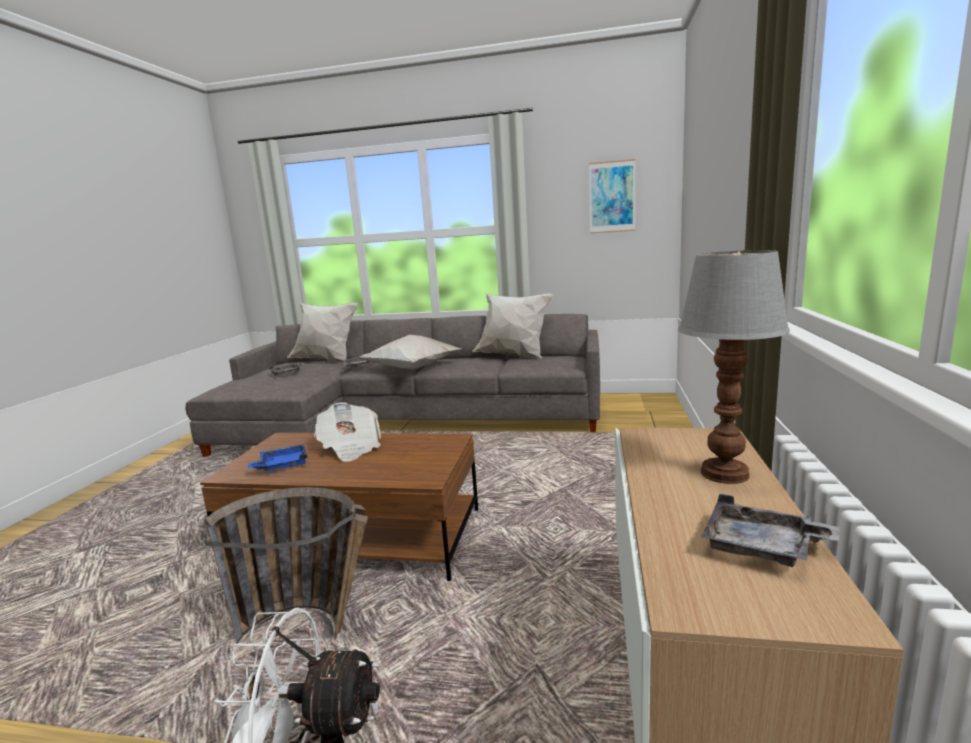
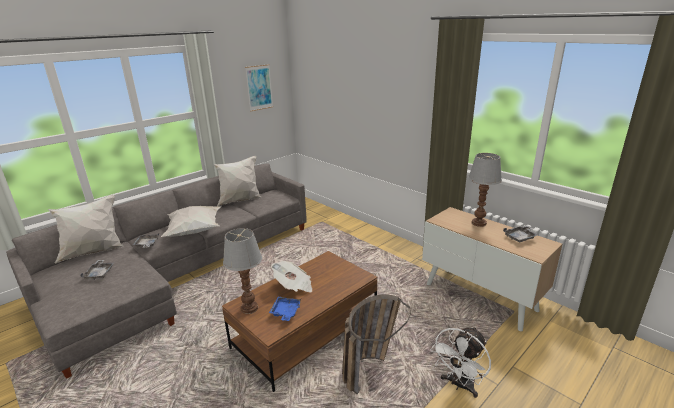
camera: 55 degrees left, 10 degrees up
none -> table lamp [223,228,262,314]

